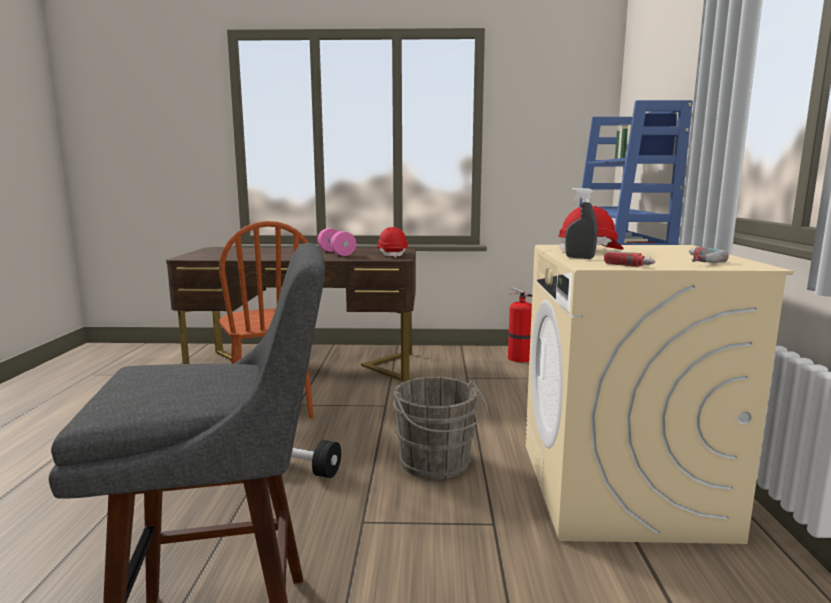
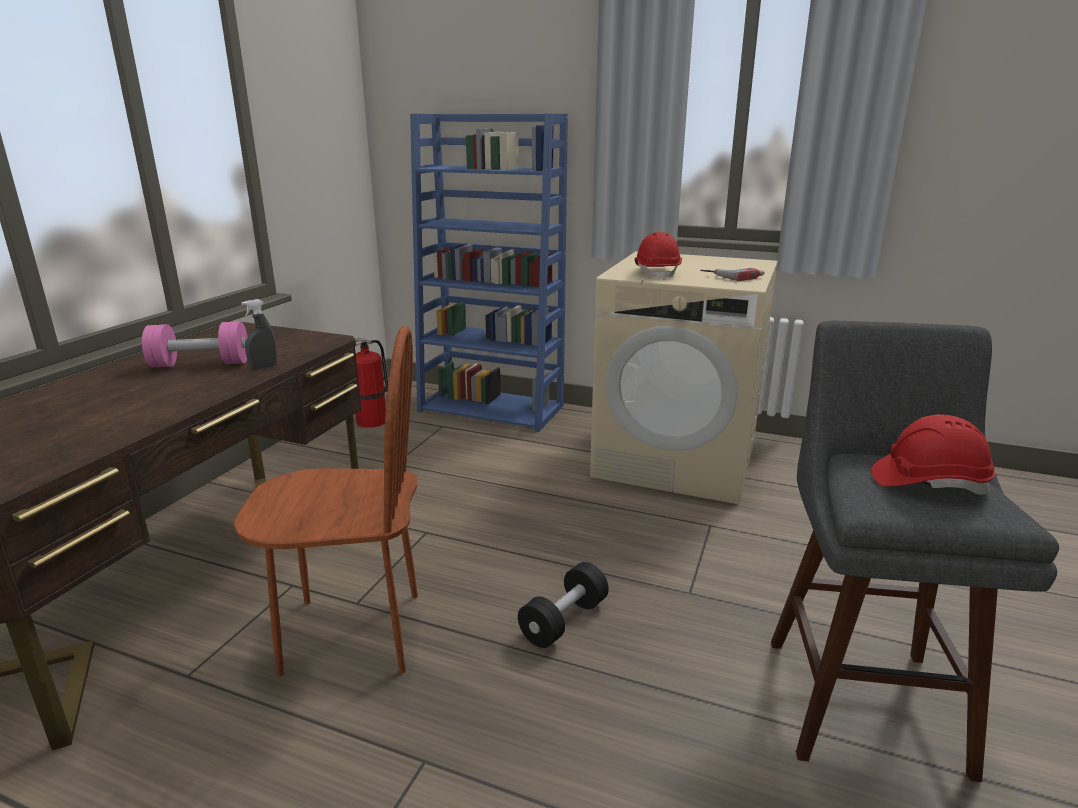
camera: 70 degrees left, 10 degrees up
red hard hat [377,227,408,258] -> red hard hat moved to [871,414,995,494]
grey bucket [392,377,487,480] -> none
grey spray bottle [565,188,597,259] -> grey spray bottle moved to [241,299,277,370]
power drill [689,247,729,263] -> none

